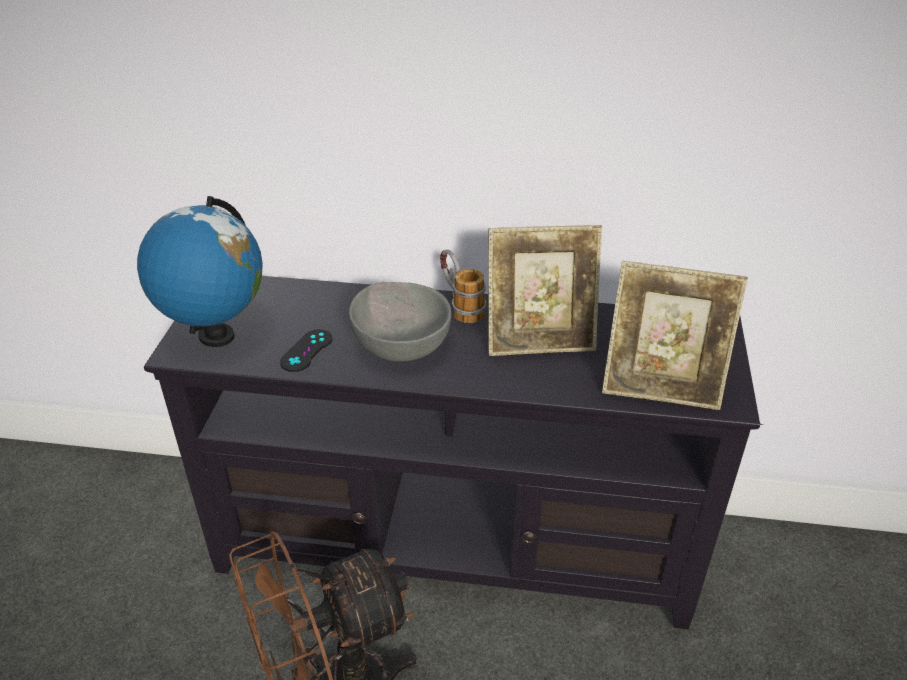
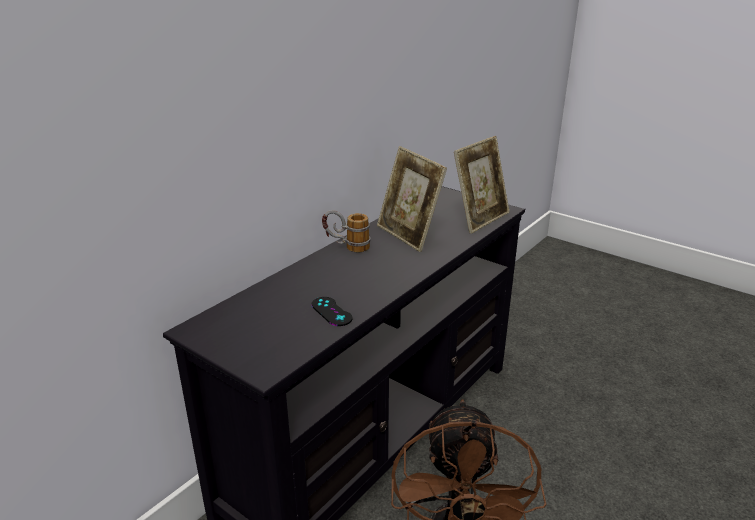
camera: 60 degrees left, 10 degrees down
globe [137,196,263,347] -> none
grey bowl [349,282,451,361] -> none
picture frame [488,225,602,356] -> picture frame turned 120 degrees clockwise [377,146,447,252]

